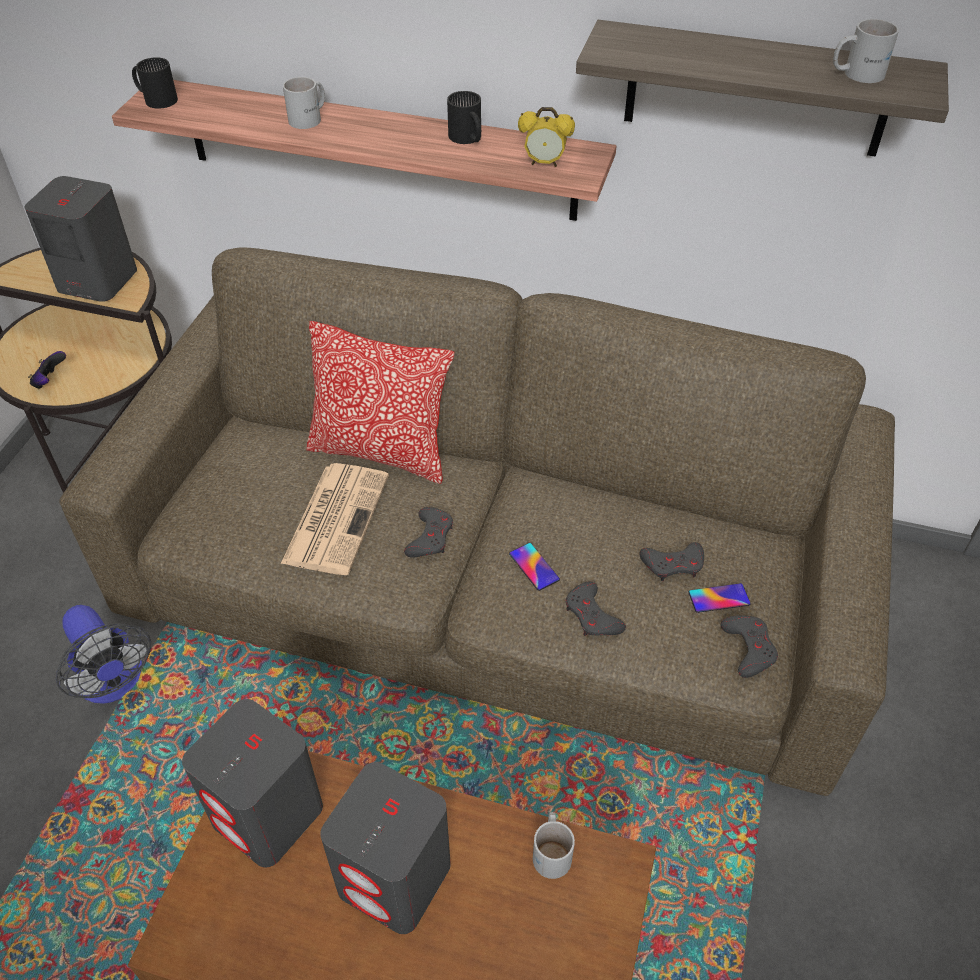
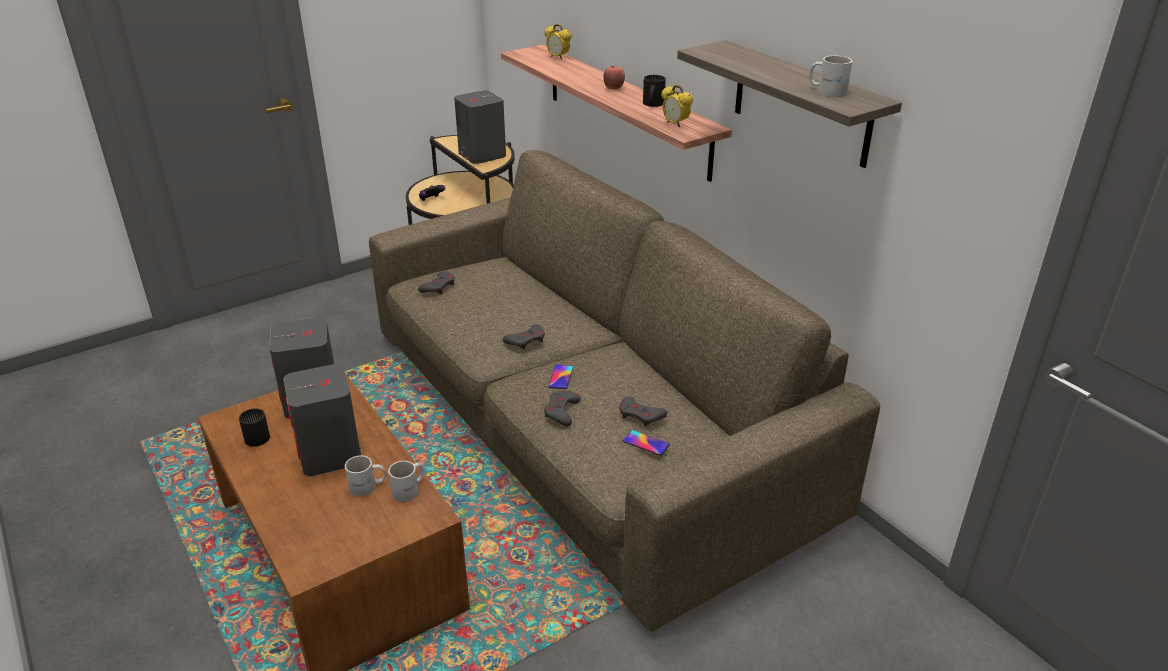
camera: 40 degrees right, 15 degrees down
fan [56,605,151,704] -> none
black mug [132,57,178,109] -> black mug moved to [239,408,270,447]
newspaper [281,463,389,575] -> none
white mug [283,77,325,129] -> white mug moved to [345,455,386,496]
pillow [306,321,454,484] -> none
grey game controller [720,615,778,678] -> grey game controller moved to [418,271,455,294]
none -> alarm clock [545,24,572,60]
none -> apple [603,65,625,90]

